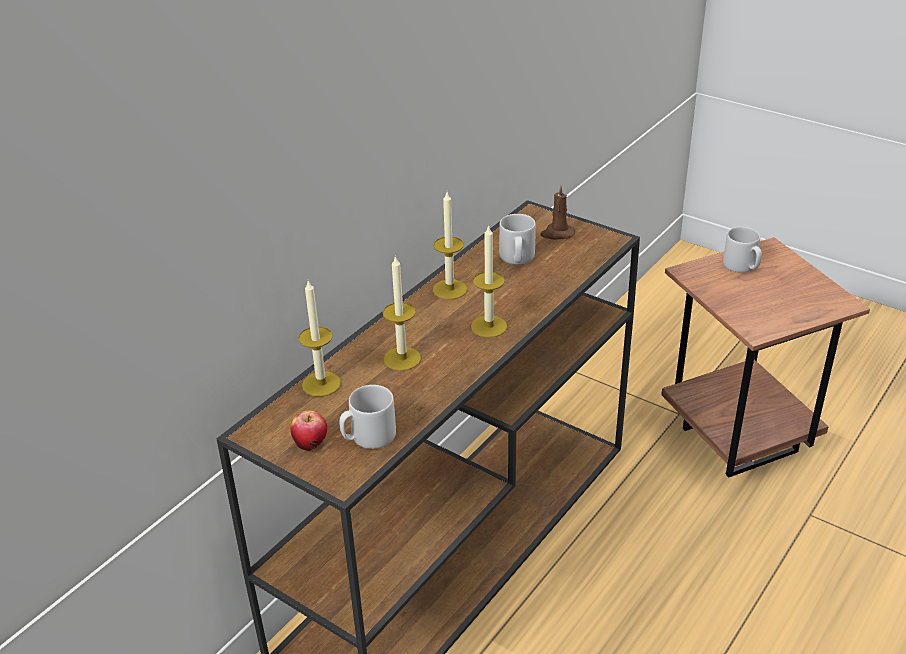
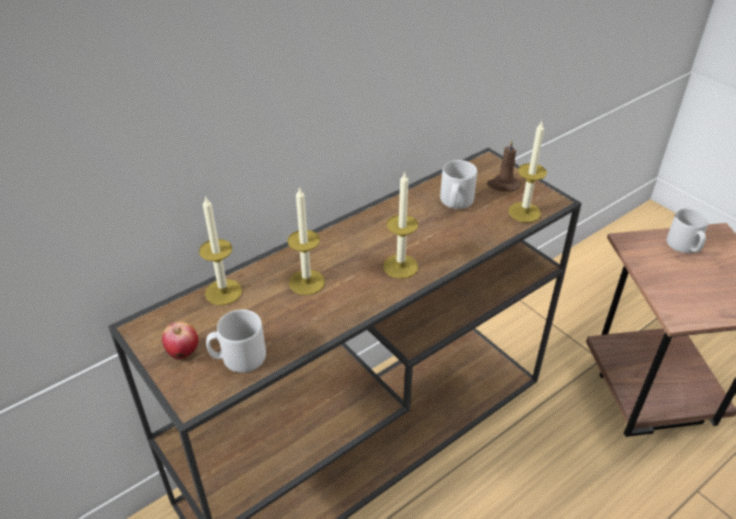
camera: 15 degrees right, 5 degrees up
candle [433,192,467,300] -> candle moved to [508,122,547,222]

